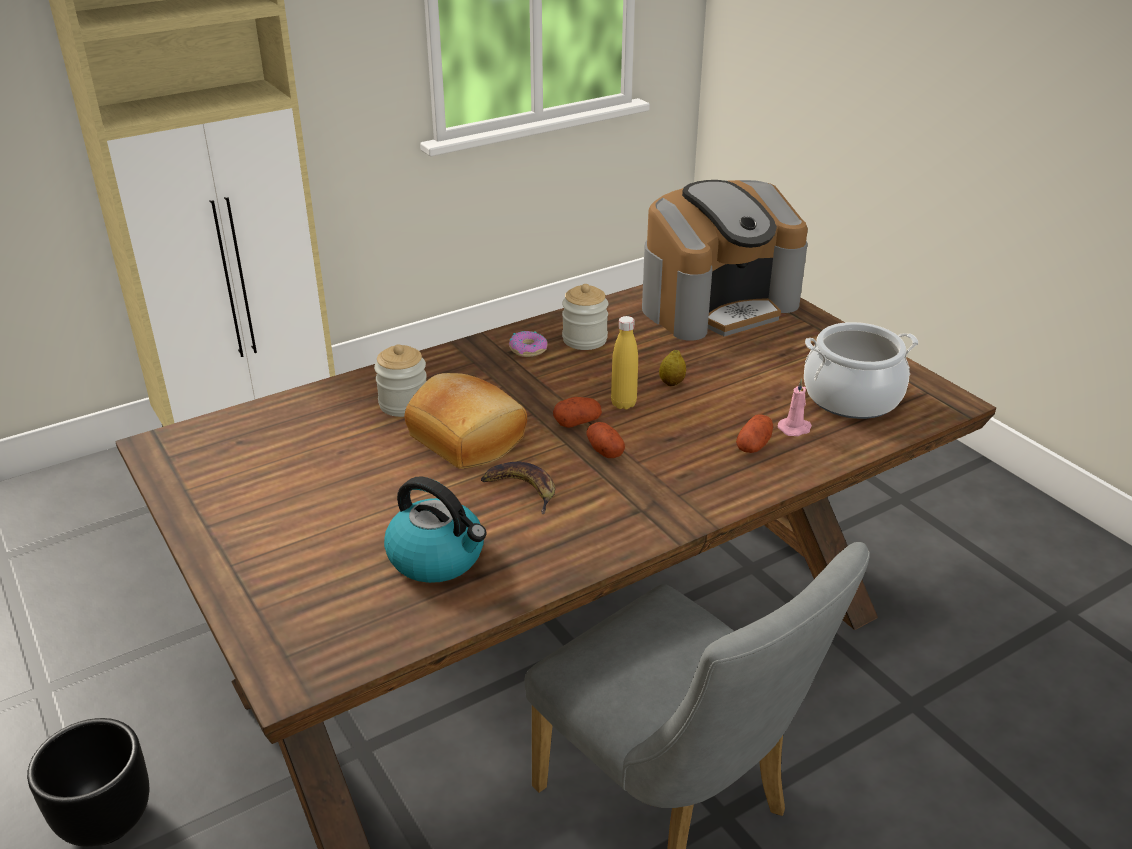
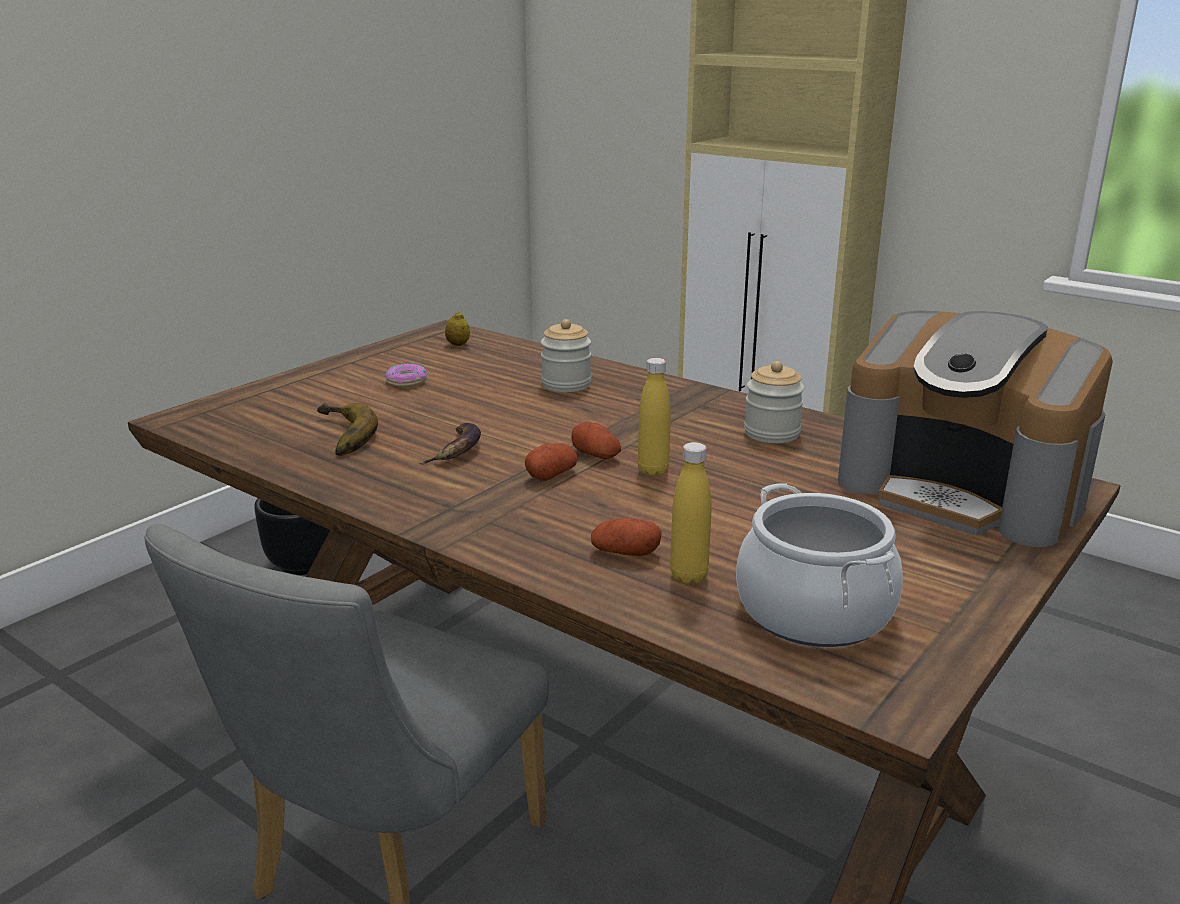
camera: 70 degrees right, 10 degrees down
kettle [384,476,486,583] -> banana [317,403,378,456]
bread [405,373,527,469] -> none
donut [509,331,547,357] -> donut moved to [385,363,428,387]
lemon [659,350,686,386] -> lemon moved to [445,312,470,346]
pink candle [778,378,812,436] -> yellow bottle [670,442,711,584]

